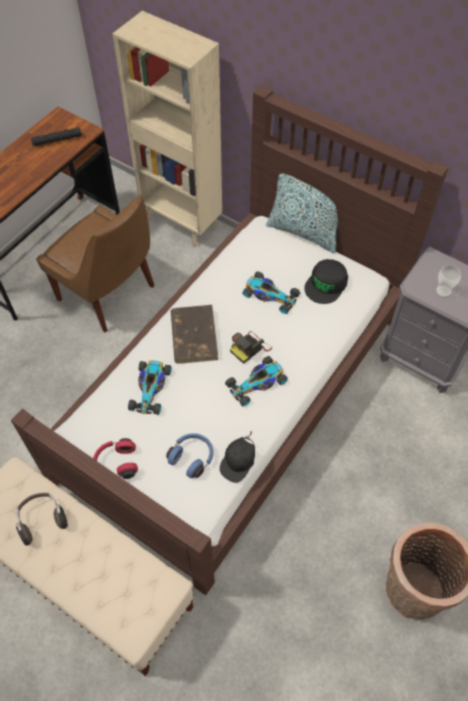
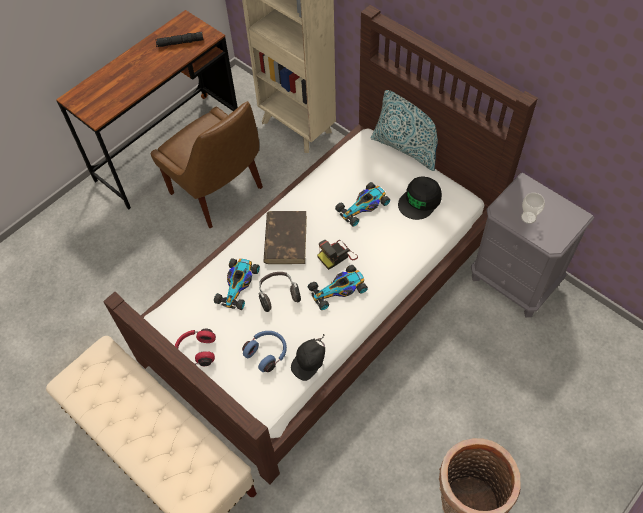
camera: 10 degrees right, 0 degrees up
headphones [16,493,68,545] -> headphones moved to [259,272,301,312]
toy car [242,271,300,314] -> toy car turned 105 degrees clockwise [335,182,390,227]

